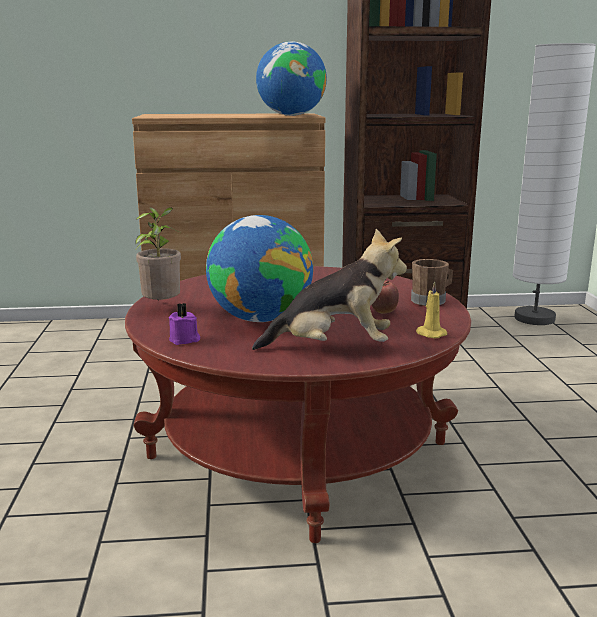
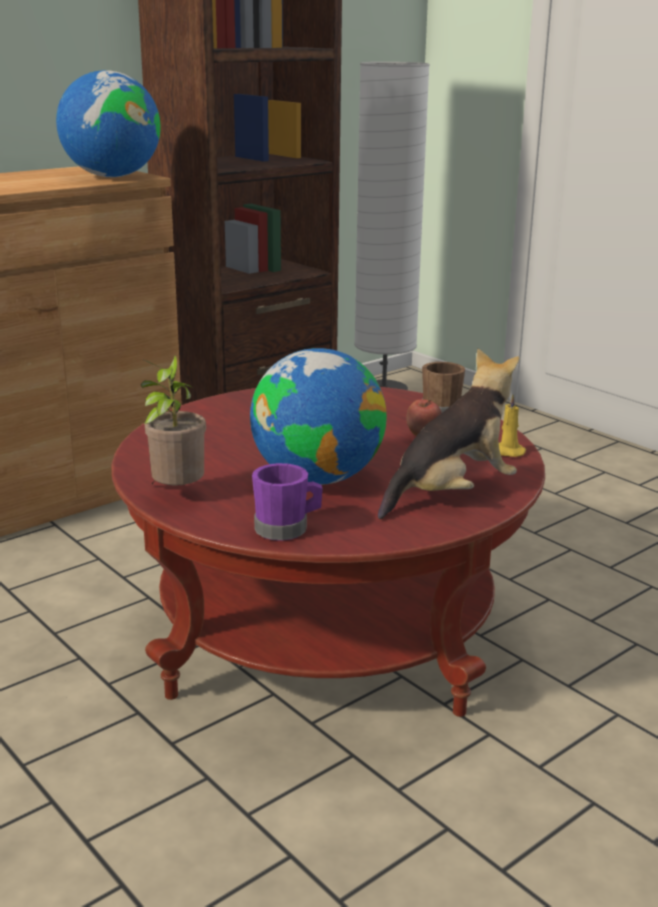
camera: 35 degrees left, 5 degrees up
purple candle [169,303,200,345] -> purple mug [252,463,323,541]

